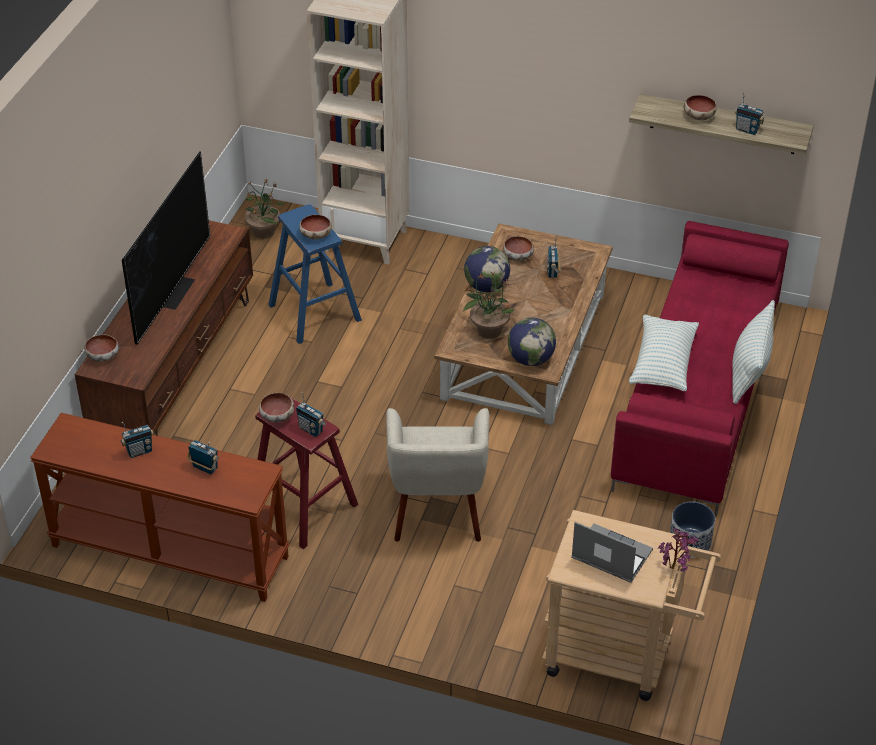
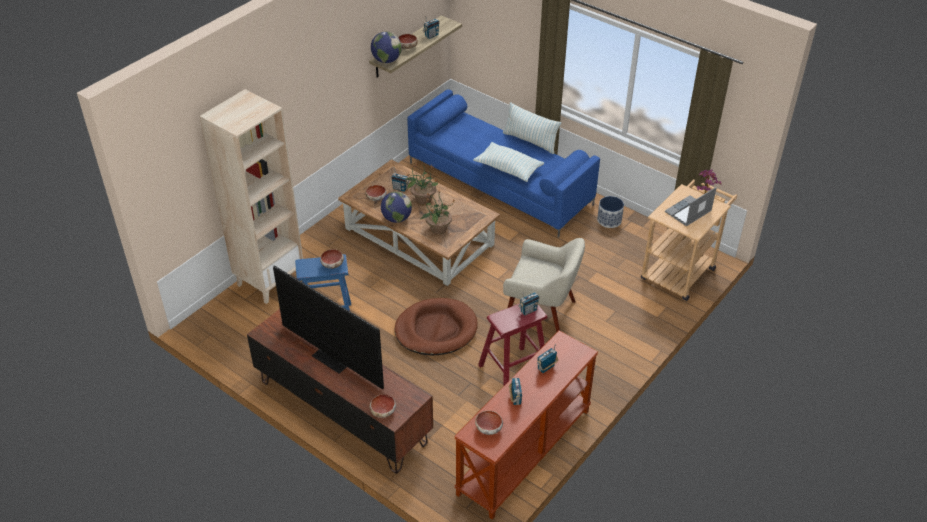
camera: 70 degrees left, 0 degrees up
potted plant [244,179,285,239] -> potted plant moved to [405,160,438,204]
bowl [259,393,295,423] -> bowl moved to [475,411,503,435]
globe [508,318,556,366] -> globe moved to [371,32,402,63]
red sofa [611,221,789,516] -> blue sofa [407,89,600,238]
none -> brown dog bed [395,298,478,356]

